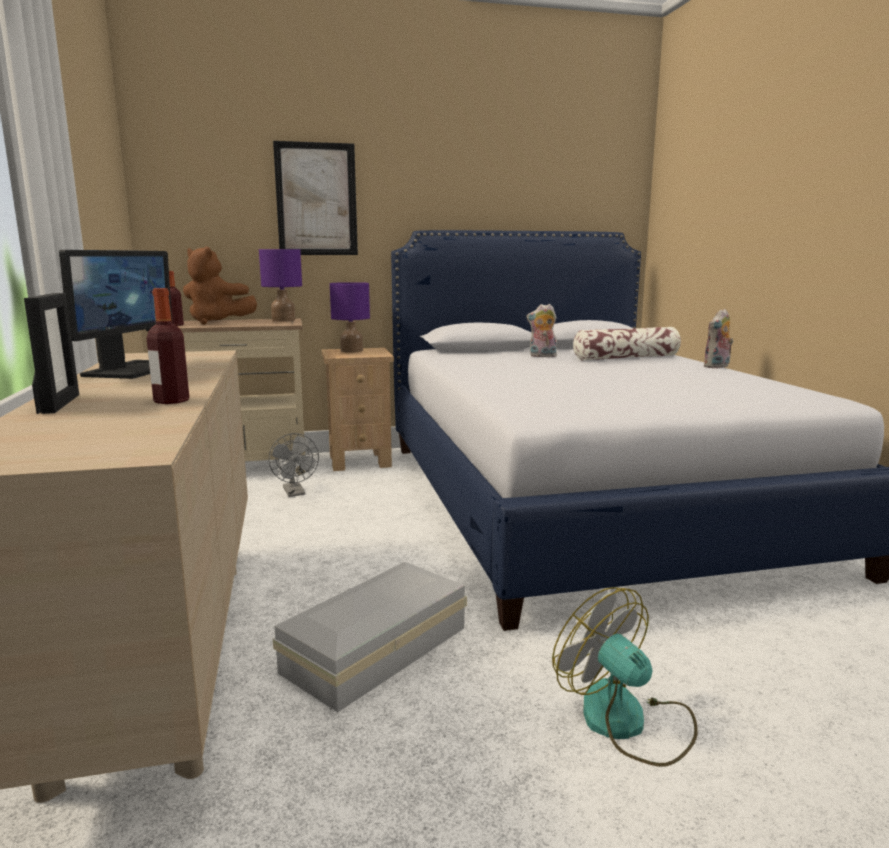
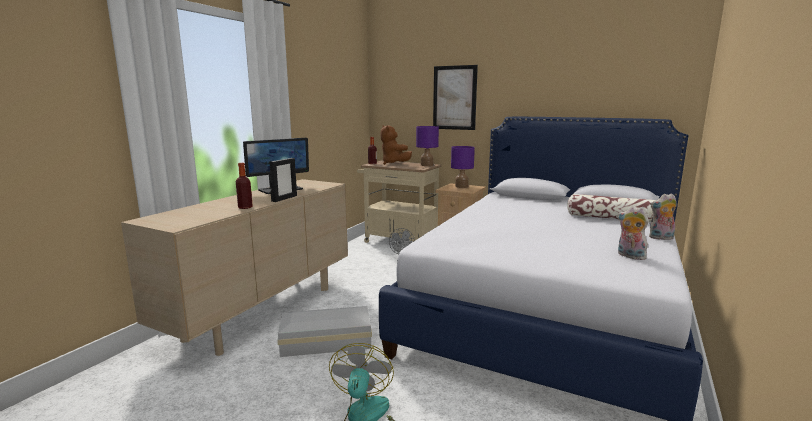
camera: 40 degrees right, 0 degrees up
picture frame [24,293,79,414] -> picture frame moved to [269,158,297,202]
plush toy [526,304,557,357] -> plush toy moved to [618,206,649,260]

